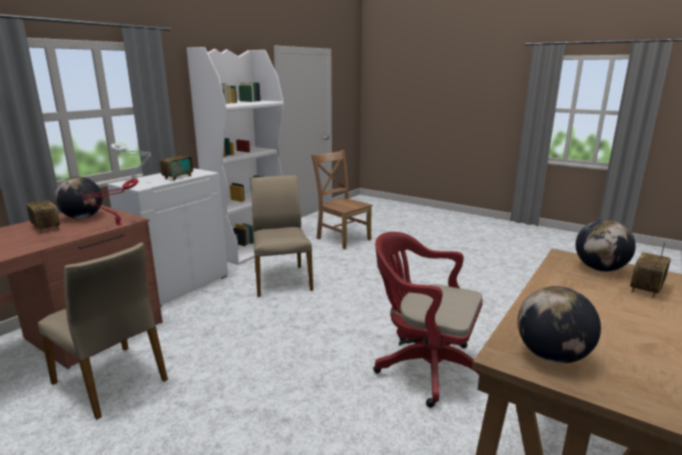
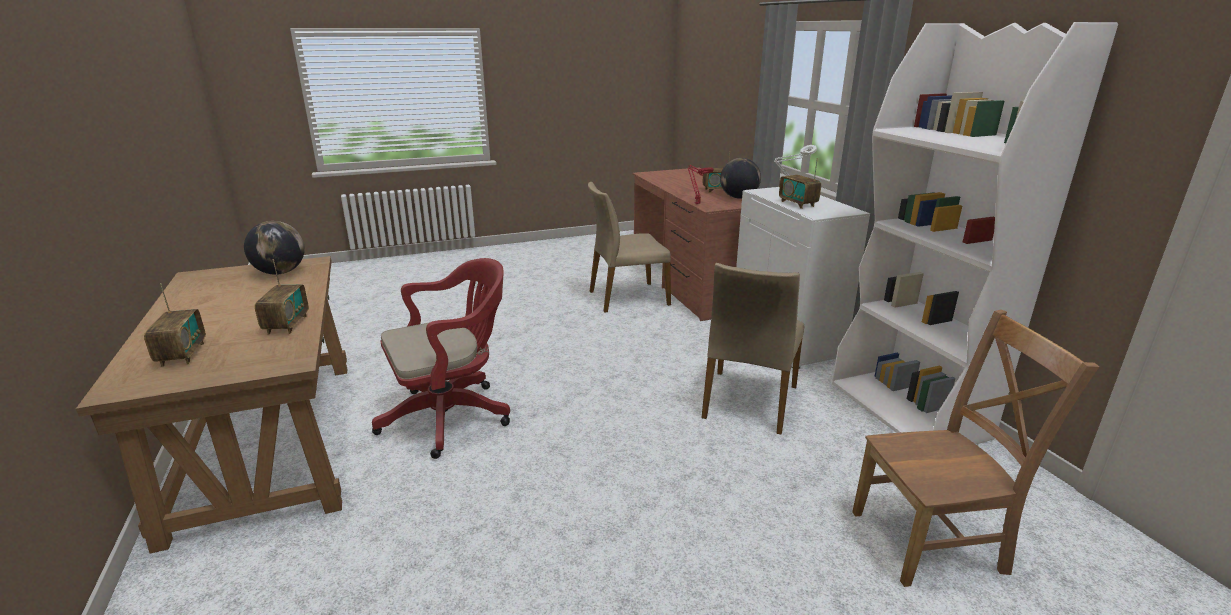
camera: 125 degrees right, 5 degrees up
beige chair [251,175,313,297] -> beige chair turned 90 degrees clockwise [701,263,804,435]
globe [576,219,636,271] -> none
none -> radio [255,259,309,334]

